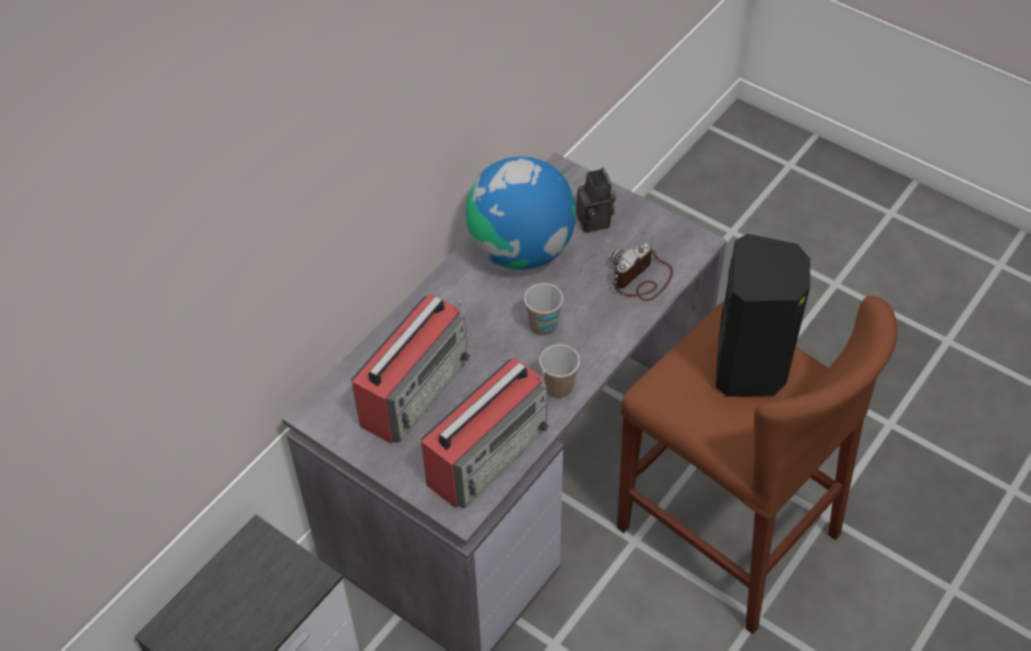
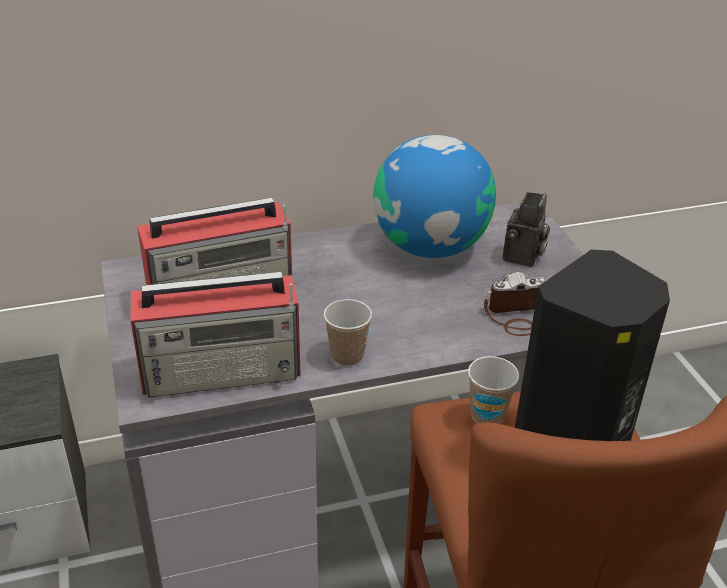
camera: 35 degrees right, 15 degrees down
cup [524,283,563,336] -> cup moved to [468,356,519,424]

